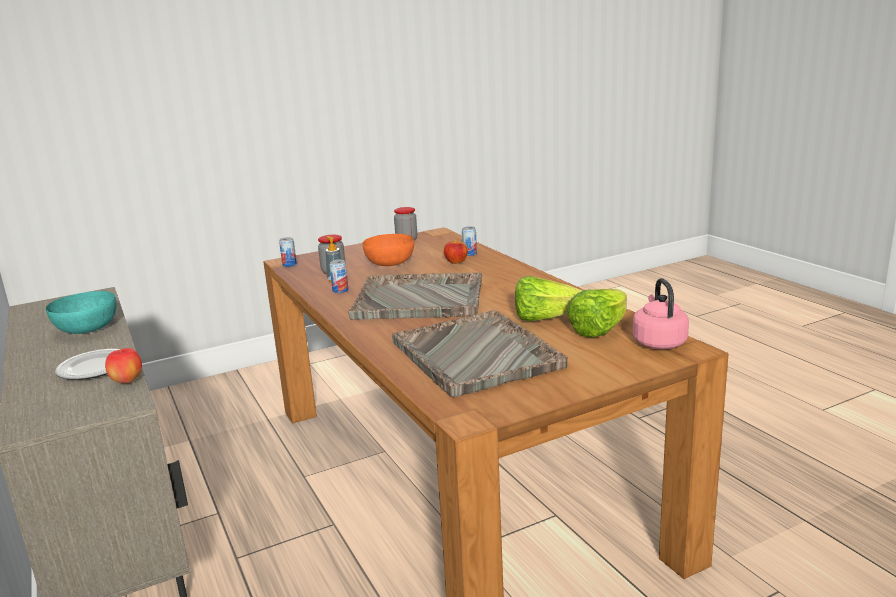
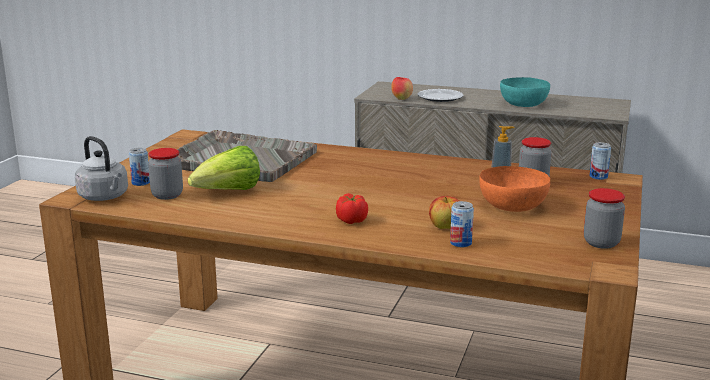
camera: 135 degrees right, 0 degrees up
can [330,260,348,293] -> can moved to [129,148,150,186]
grey tray [348,272,482,320] -> none
lettuce [567,289,627,337] -> jar [148,148,183,200]
pink kettle [633,278,689,349] -> grey kettle [75,136,128,201]
none -> tomato [336,193,368,224]

